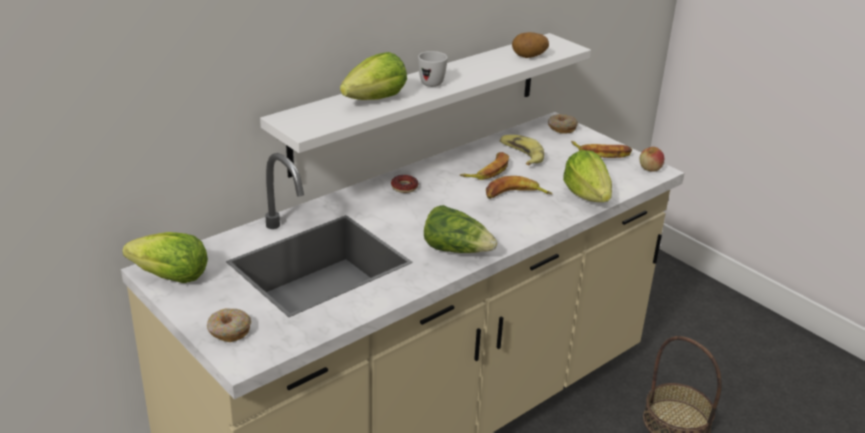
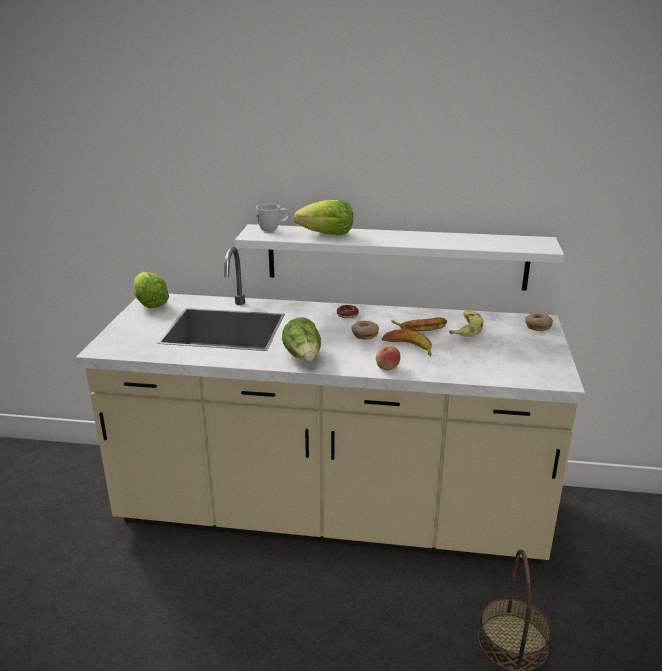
camera: 50 degrees right, 5 degrees down
donut [207,309,251,342] -> donut moved to [351,321,379,340]
white mug [418,51,448,87] -> white mug moved to [256,204,289,231]
potato [512,32,549,58] -> none
lettuce [563,150,612,202] -> none
banana [571,141,632,158] -> none
apple [639,147,664,172] -> apple moved to [376,347,401,370]

